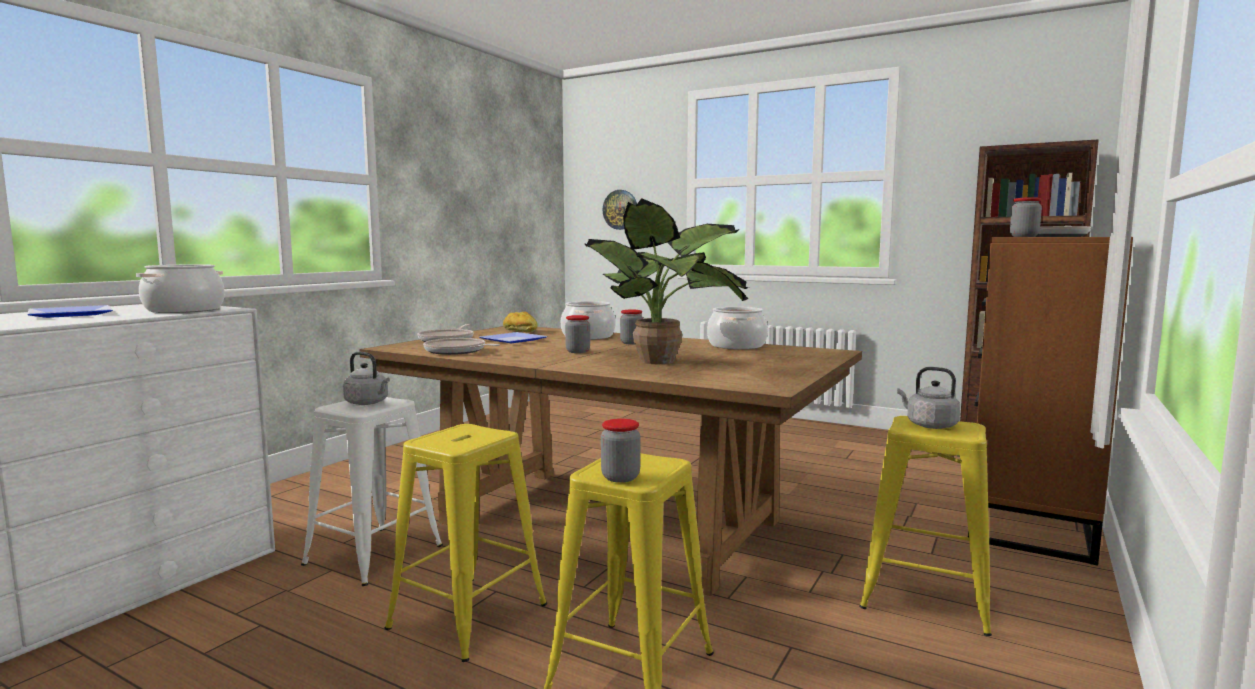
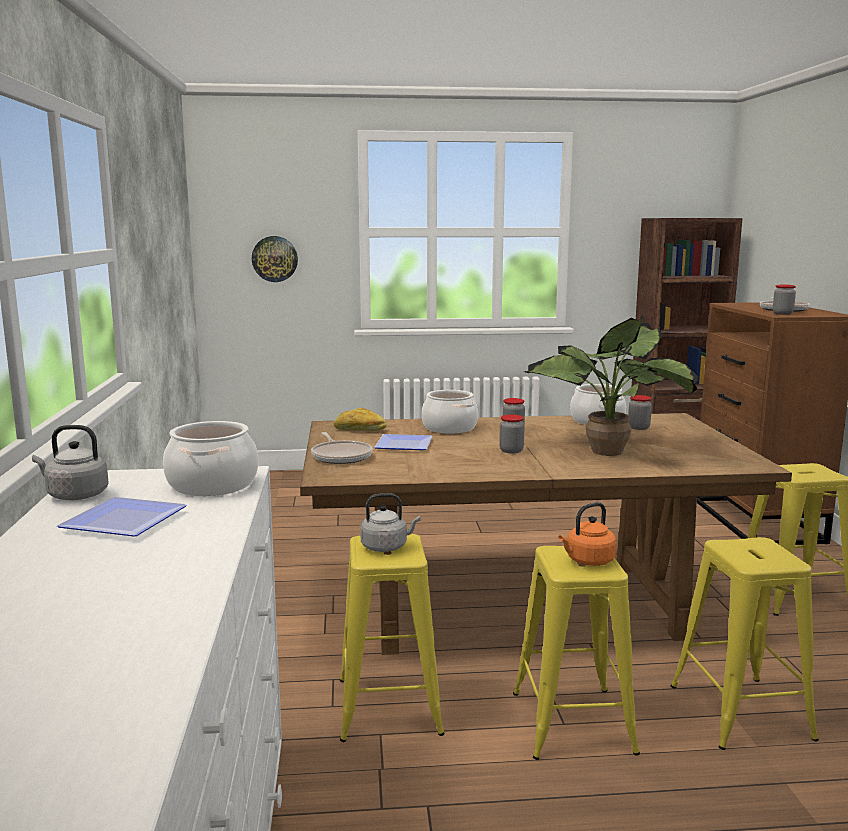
camera: 35 degrees left, 5 degrees up
white stool [301,397,443,586] -> yellow stool [340,534,445,742]
frying pan [423,338,500,355] -> none
jar [601,418,640,483] -> jar moved to [628,395,652,430]
grey kettle [897,367,960,429] -> grey kettle moved to [32,425,109,500]
none -> orange kettle [559,502,616,566]

